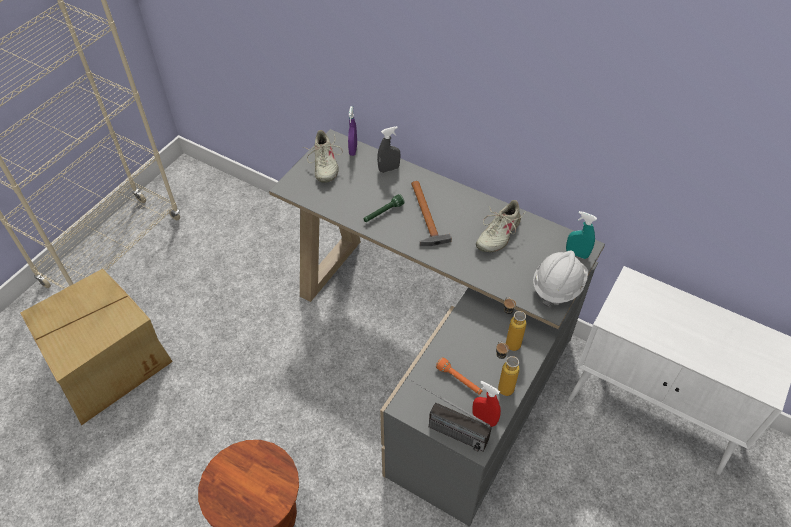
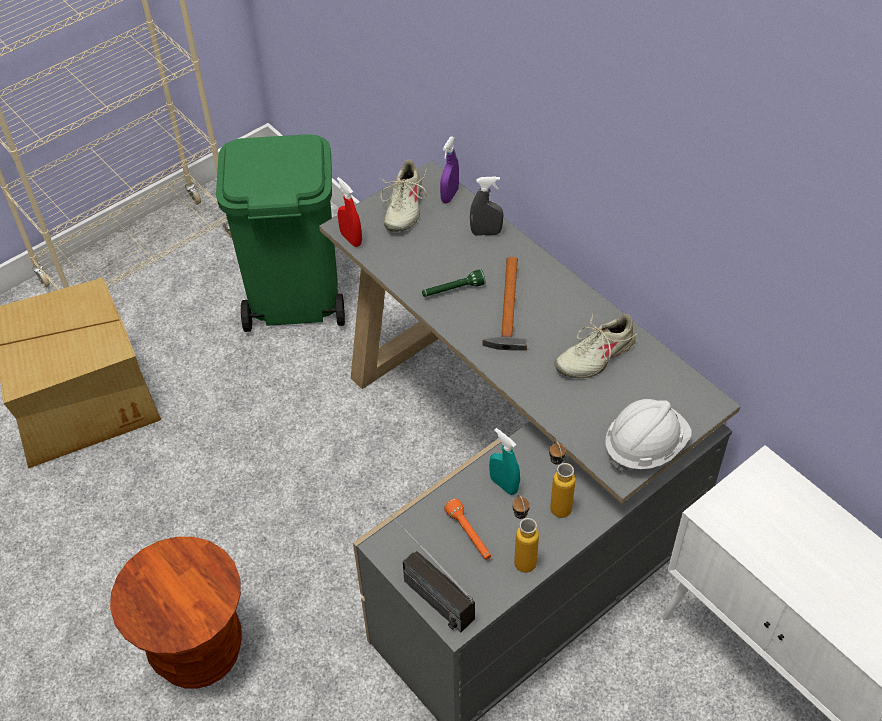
camera: 20 degrees right, 0 degrees up
red spray bottle [473,380,501,427] -> red spray bottle moved to [337,177,362,247]
turquoise spray bottle [566,211,597,259] -> turquoise spray bottle moved to [489,428,520,495]
none -> green trash can [216,134,345,332]

